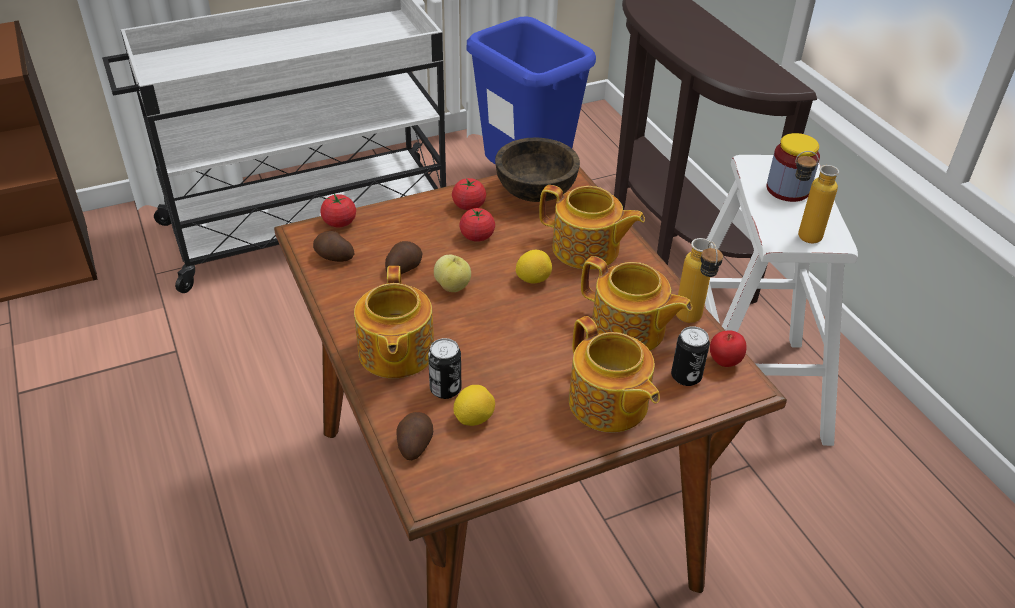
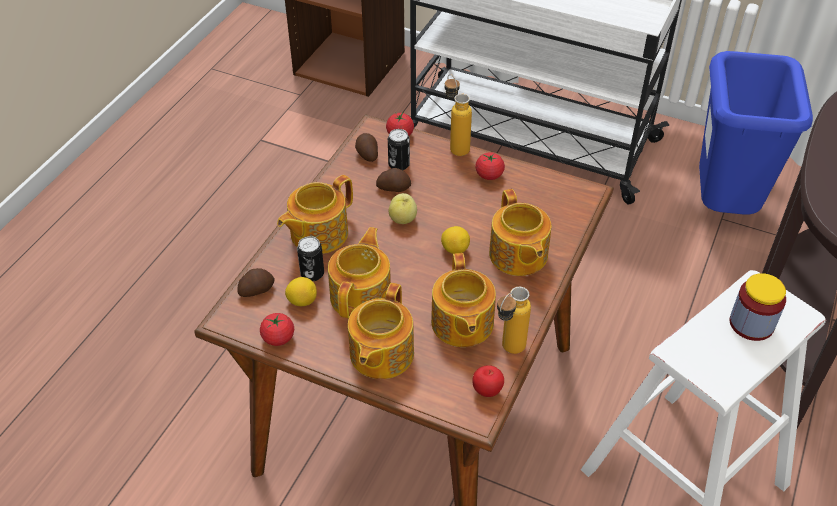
camera: 50 degrees right, 5 degrees up
tomato [459,208,495,242] -> tomato moved to [260,313,294,346]
brown bowl [495,137,580,202] -> none
can [671,326,710,386] -> can moved to [388,129,410,170]
bottle [795,151,839,243] -> bottle moved to [445,74,472,156]
none -> teapot [328,227,391,319]

